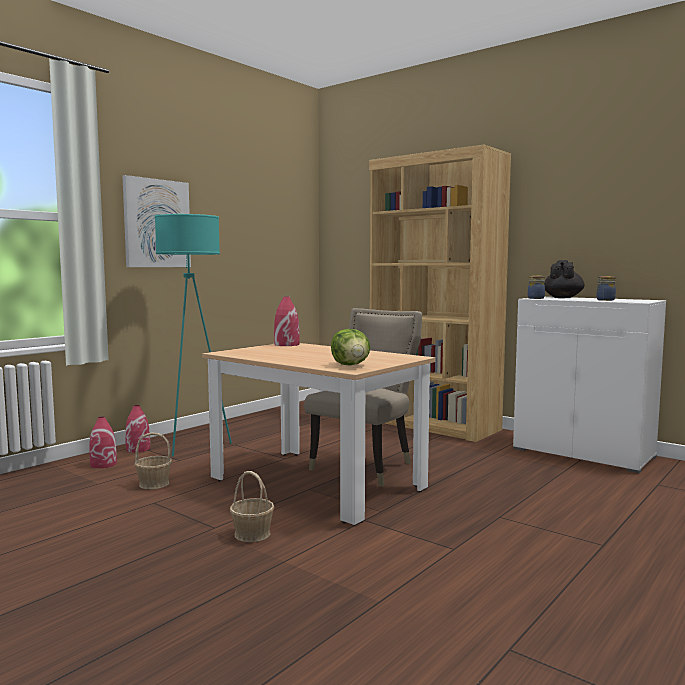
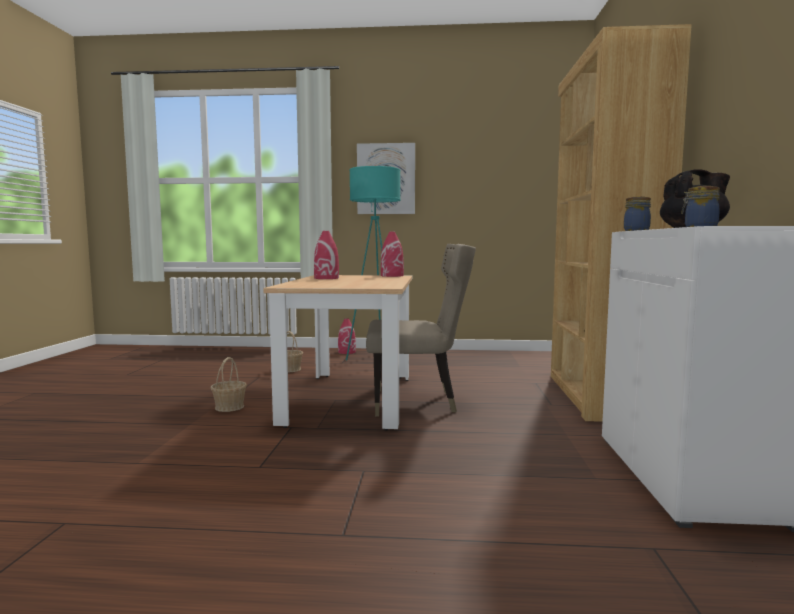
camera: 55 degrees right, 0 degrees up
red vase [89,417,117,468] -> red vase moved to [314,231,339,279]
lettuce [331,329,370,365] -> none

